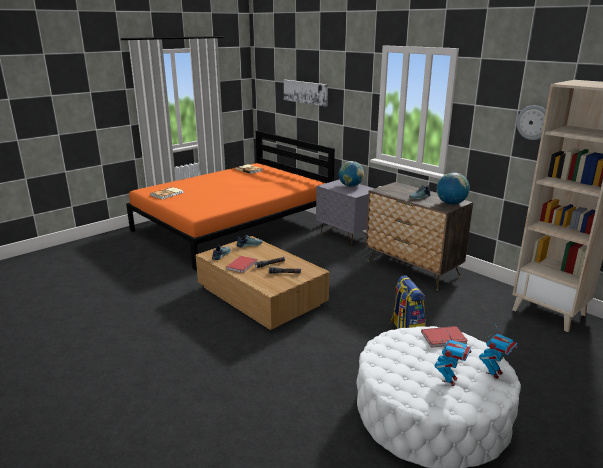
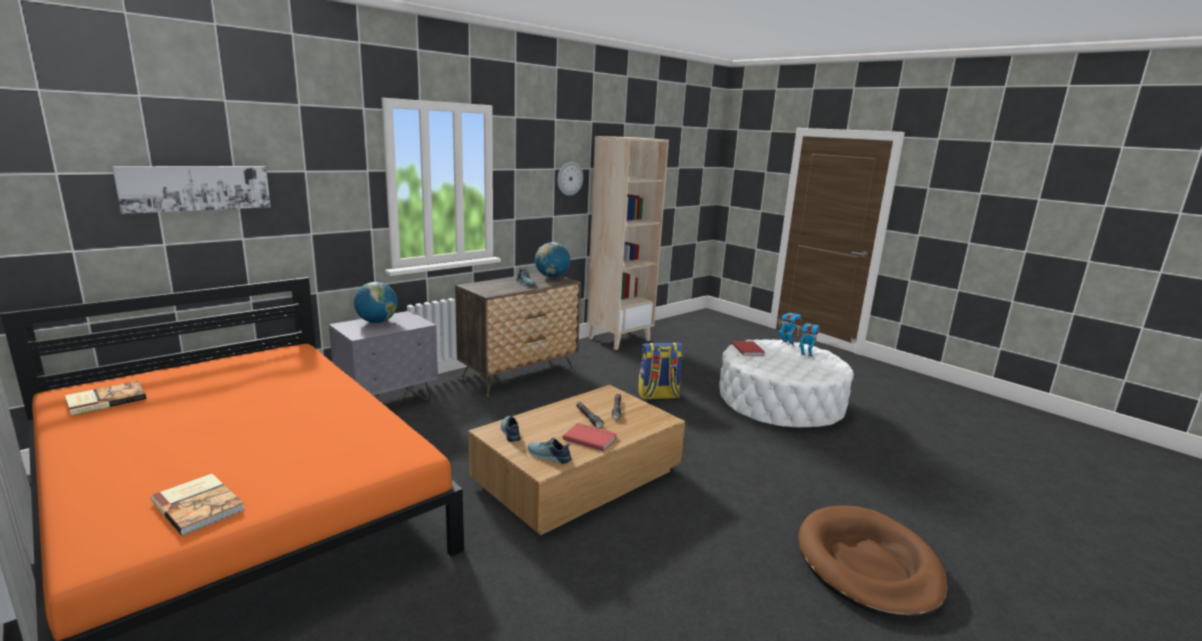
camera: 90 degrees left, 5 degrees down
none -> brown dog bed [798,505,948,619]

